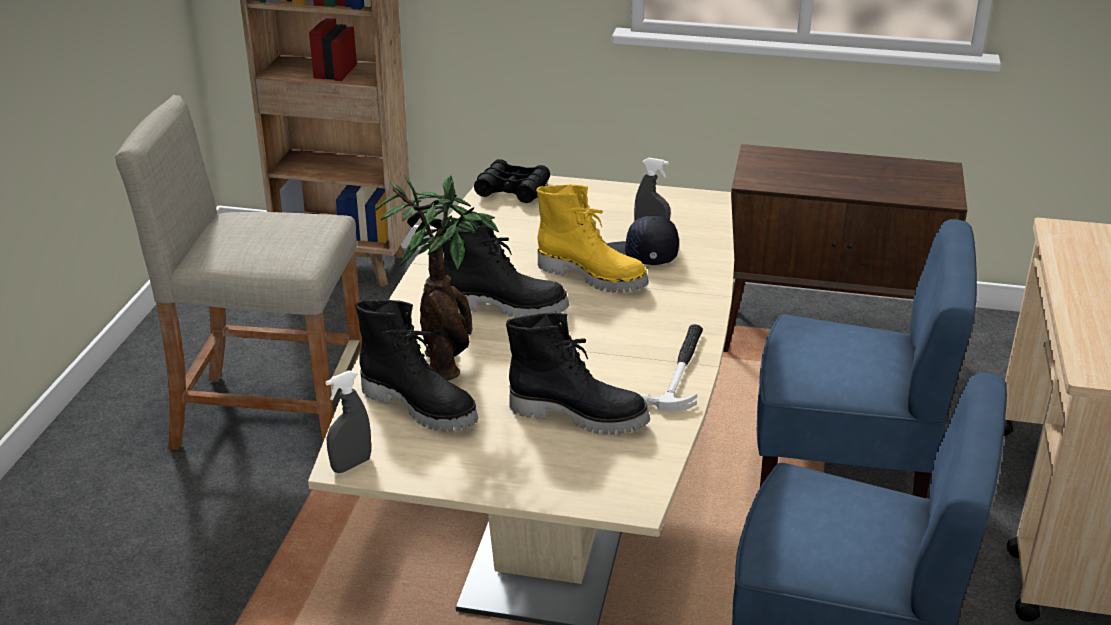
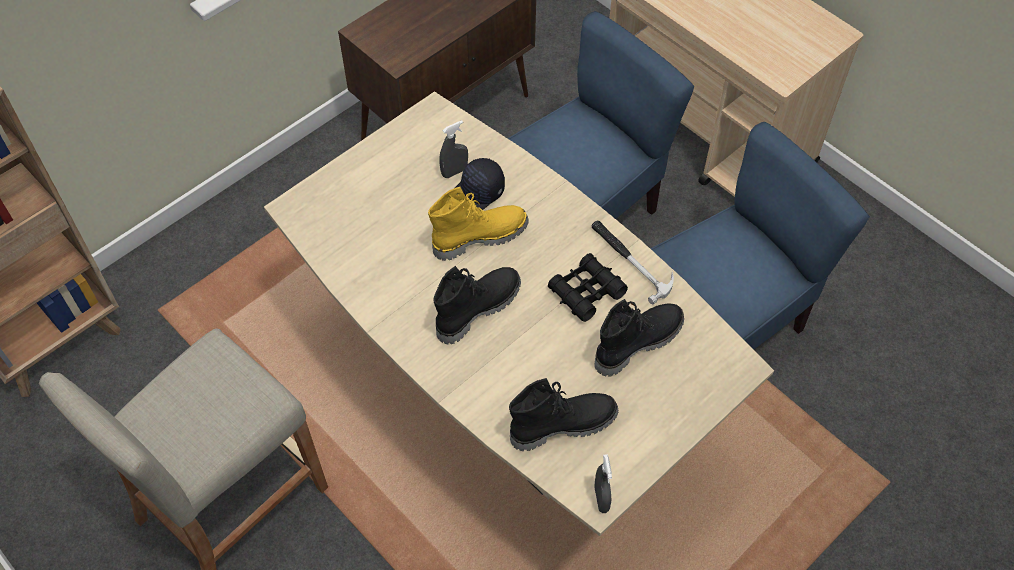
camera: 55 degrees left, 25 degrees up
potted plant [374,175,499,380] -> none
black binoculars [474,159,550,203] -> black binoculars moved to [548,253,628,322]

